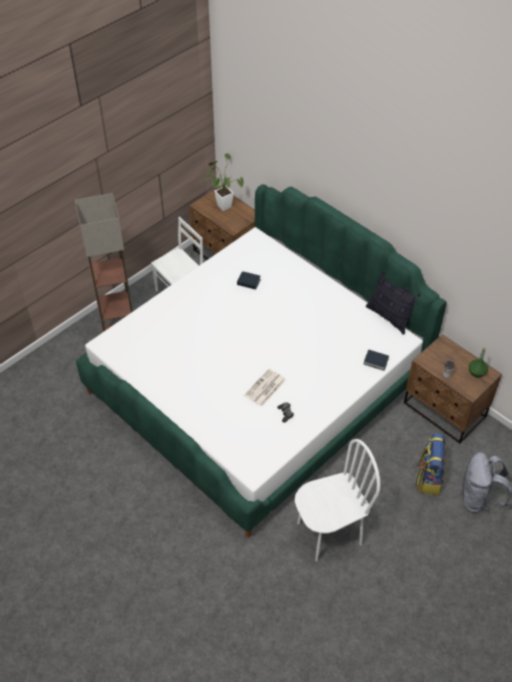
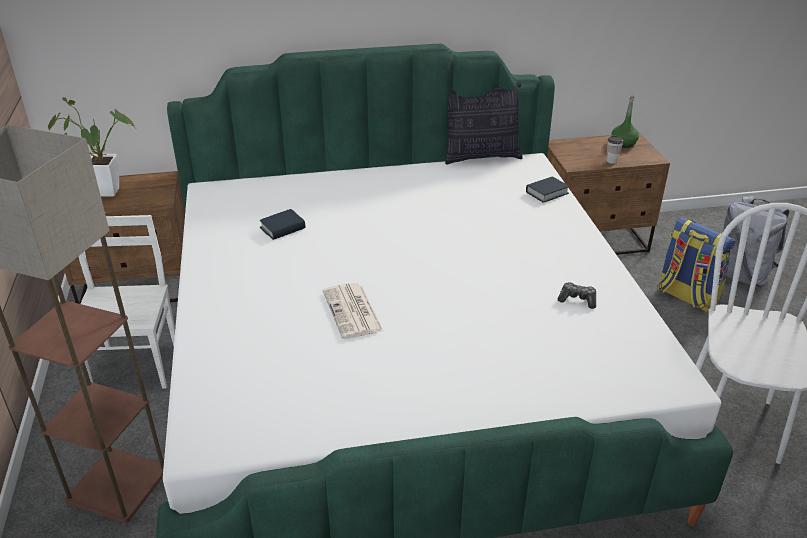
camera: 55 degrees left, 15 degrees down
newspaper [244,369,286,407] -> newspaper moved to [323,283,383,339]

